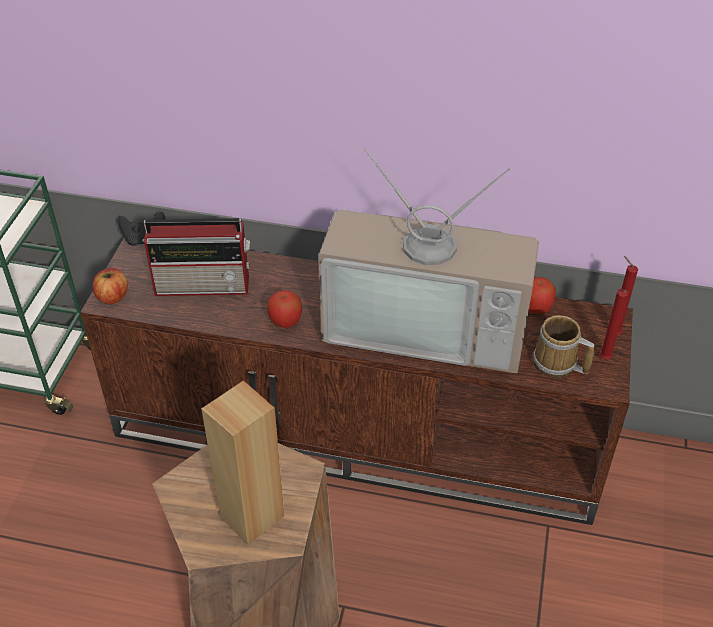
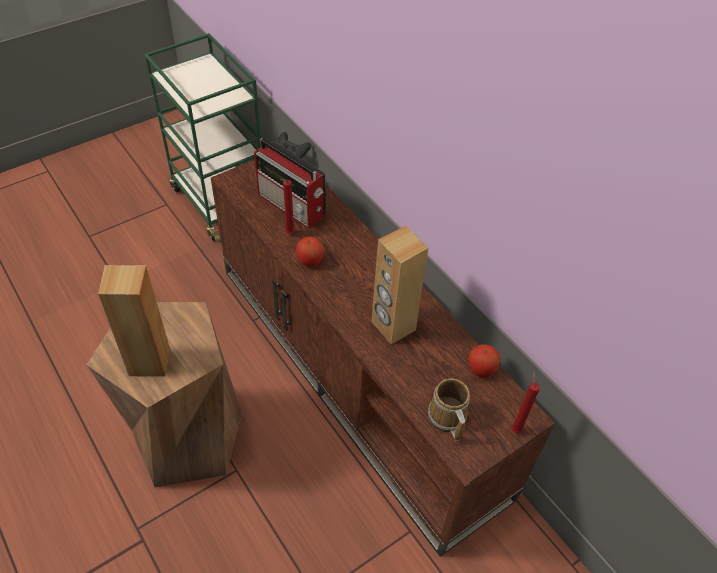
camera: 40 degrees right, 5 degrees up
apple [93,268,128,304] -> none
television [319,149,539,373] -> brown speaker [371,226,428,344]
red candle [600,289,628,360] -> red candle moved to [279,179,295,234]

